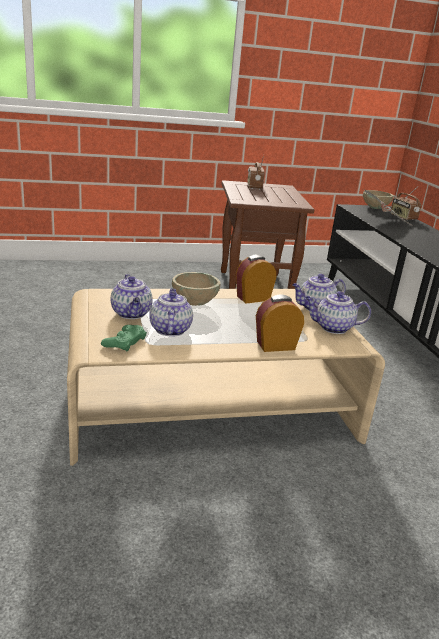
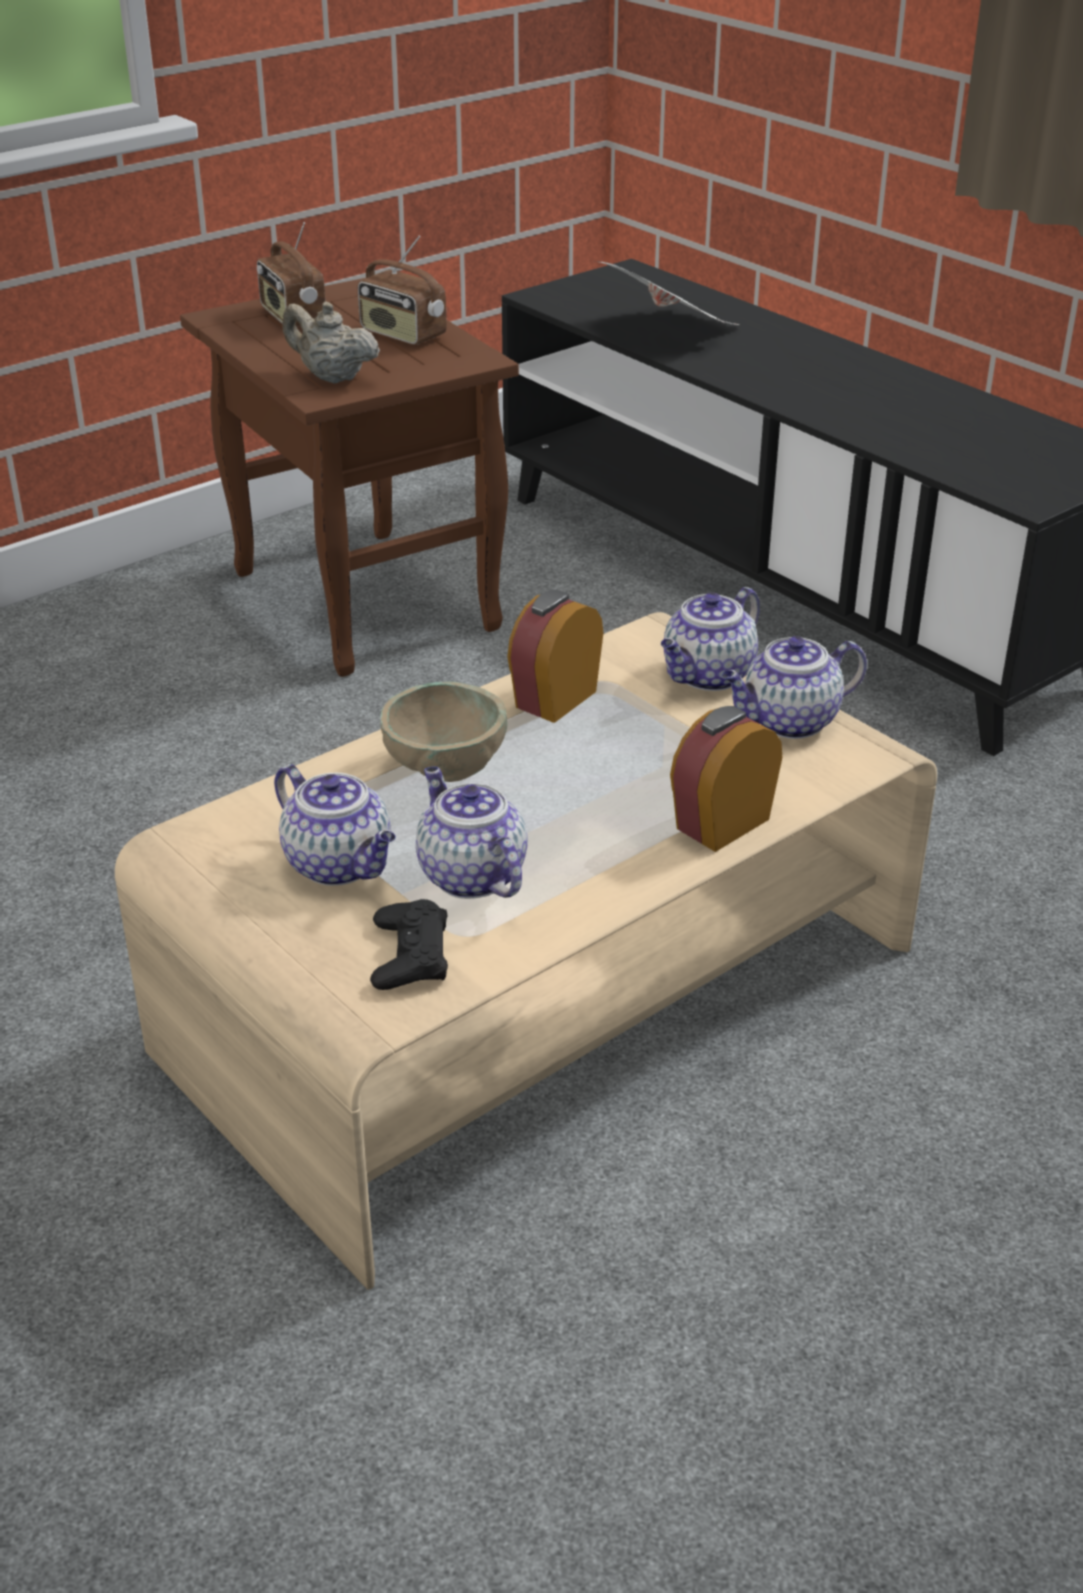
camera: 25 degrees left, 10 degrees up
green game controller [101,325,147,352] -> black game controller [370,899,448,990]
beige bowl [363,190,394,209] -> none
radio [391,187,421,220] -> radio moved to [358,235,447,345]
none -> beige teapot [283,301,380,384]

